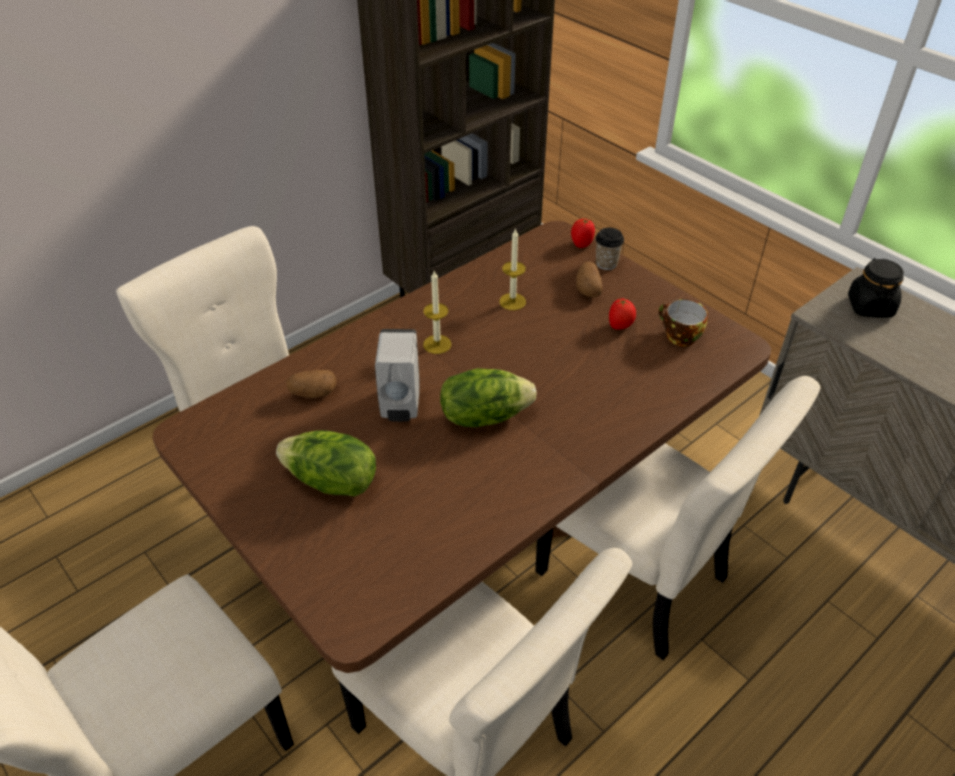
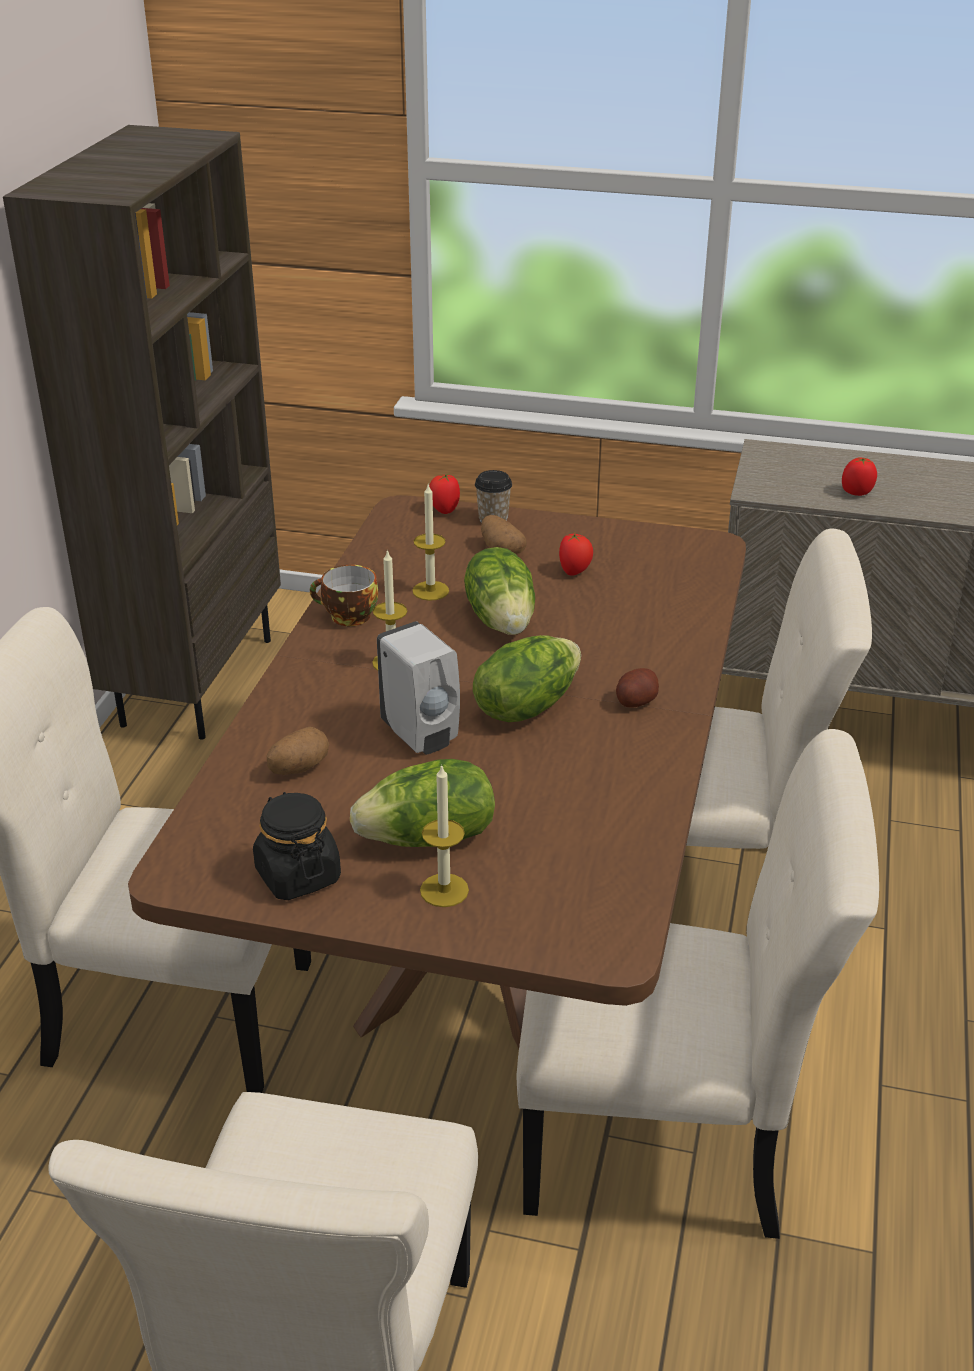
camera: 35 degrees left, 10 degrees down
cup [658,299,708,346] -> cup moved to [310,565,378,626]
black jar [848,258,904,318] -> black jar moved to [253,792,341,900]
none -> candle [420,764,469,907]
none -> lettuce [464,547,535,635]
none -> potato [616,668,659,708]
none -> tomato [842,457,877,496]

